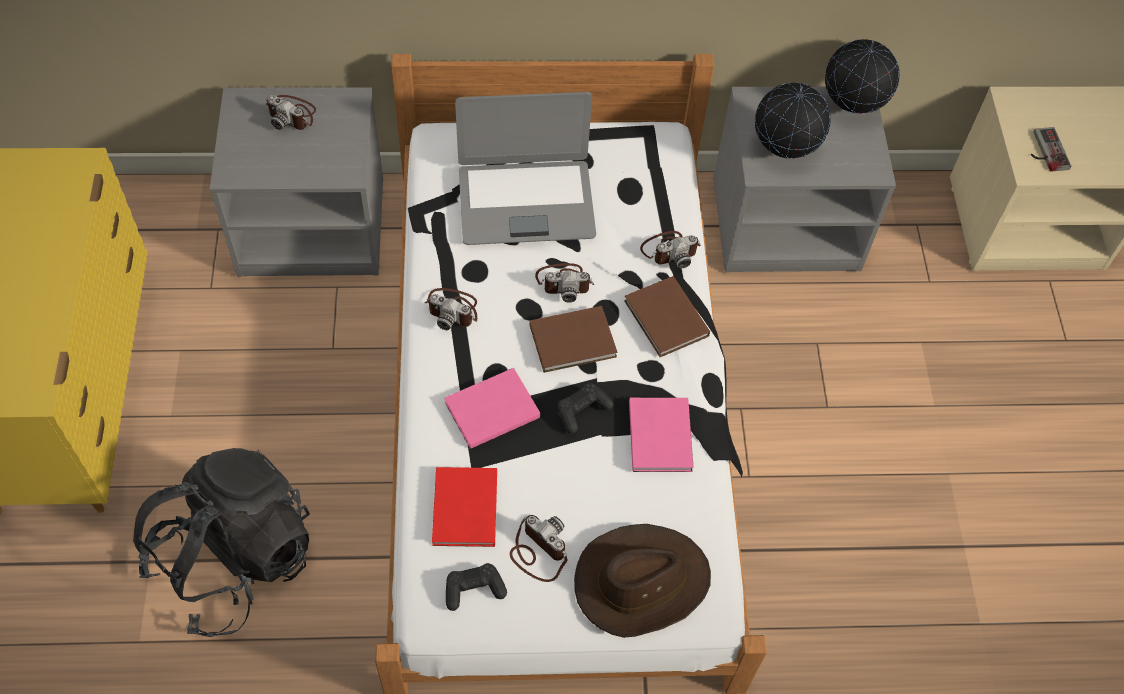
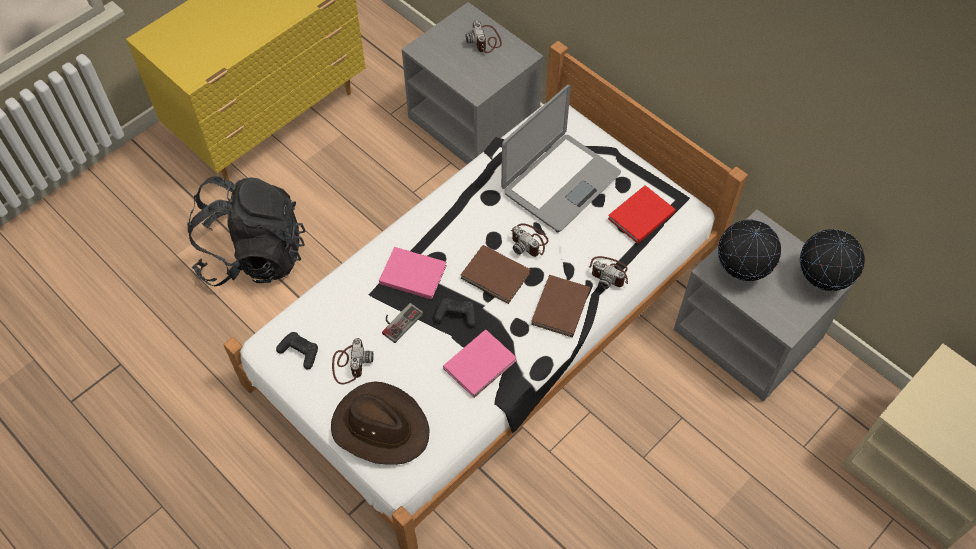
camera: 50 degrees right, 0 degrees up
camera [424,288,477,330] -> none
red book [432,467,497,547] -> red book moved to [608,185,675,244]
laptop [455,92,596,245] -> laptop turned 90 degrees counterclockwise [501,85,621,232]
game controller [1031,127,1071,172] -> game controller moved to [382,303,423,343]

